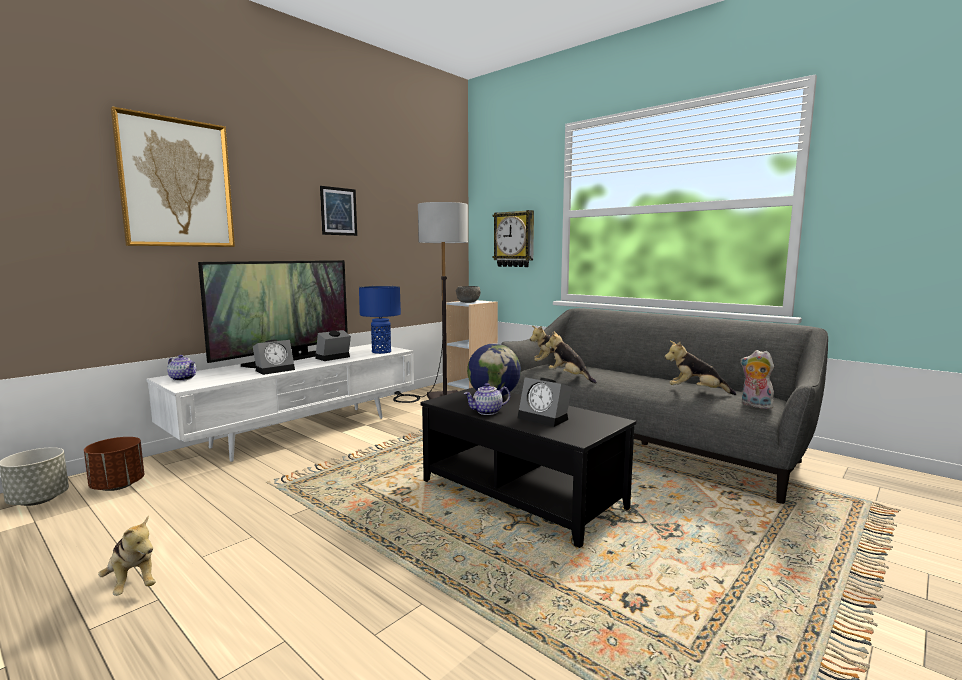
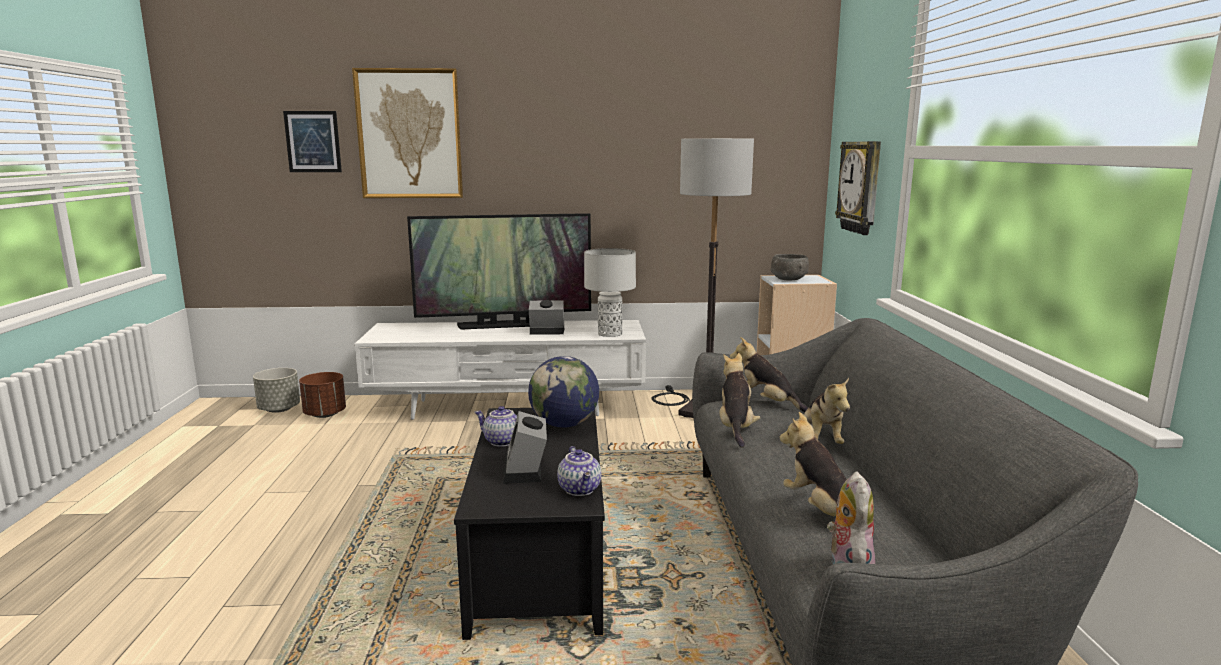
camera: 45 degrees right, 5 degrees up
plush toy [98,515,156,596] -> plush toy moved to [796,378,850,444]
teapot [167,355,196,381] -> teapot moved to [557,446,601,496]
alarm clock [253,339,295,375] -> none
picture [320,186,357,236] -> picture moved to [283,111,342,172]
blue table lamp [359,286,401,354] -> white table lamp [584,248,636,337]

